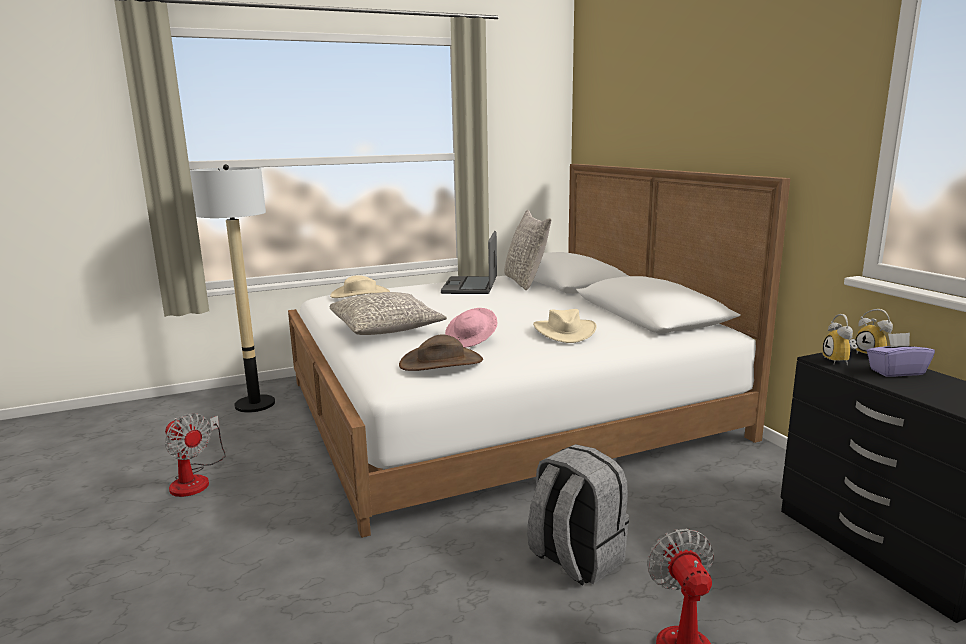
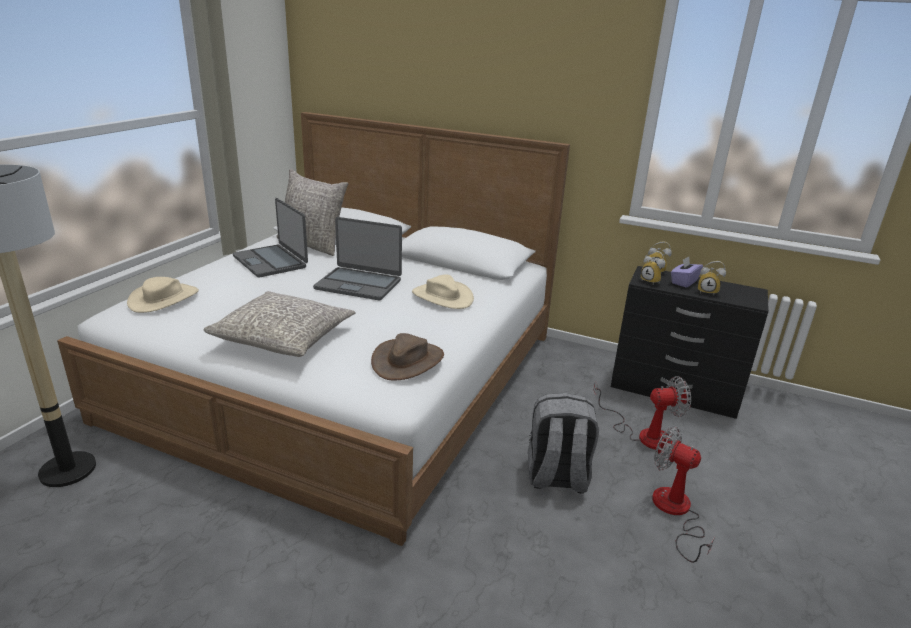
camera: 45 degrees left, 10 degrees up
fan [165,413,226,497] -> fan moved to [593,376,691,450]
pink hat [445,308,497,347] -> none
none -> laptop [313,217,402,300]
none -> alarm clock [698,261,726,295]

